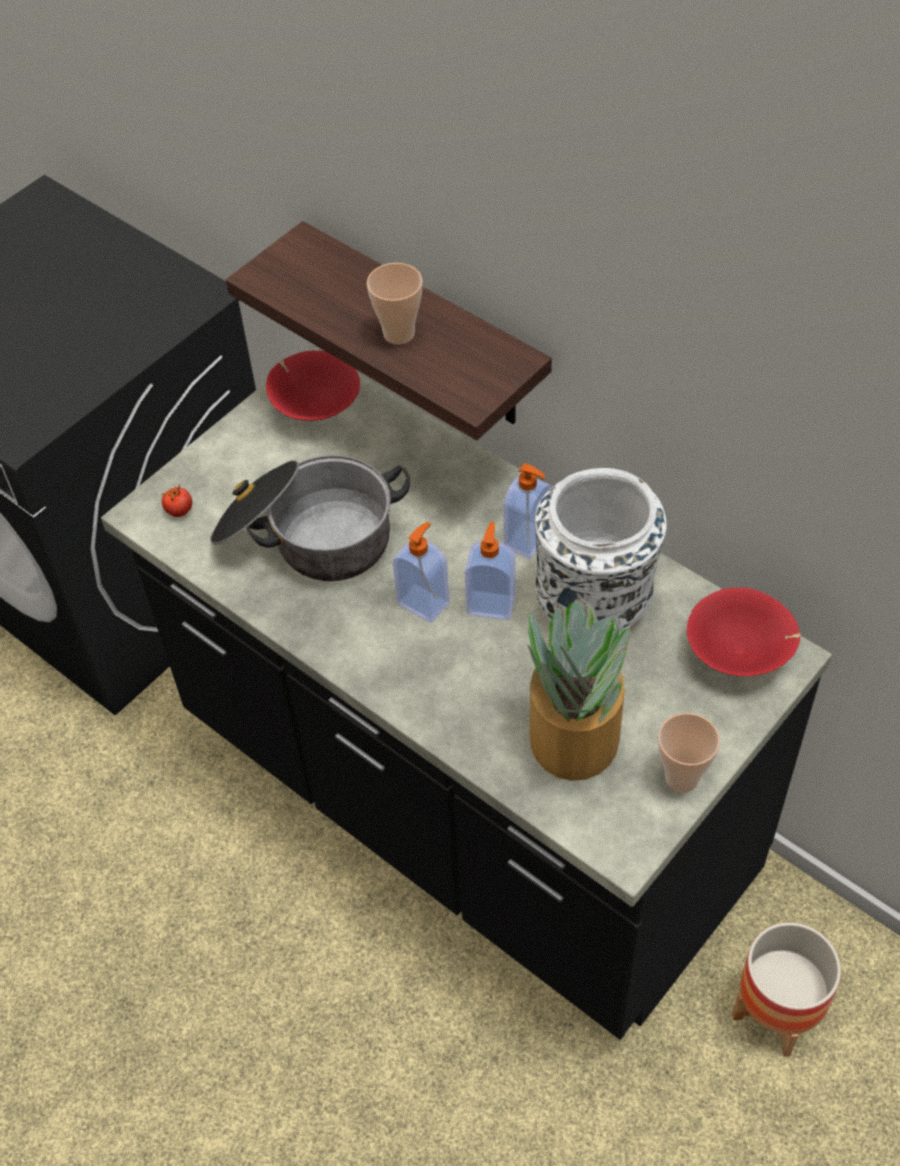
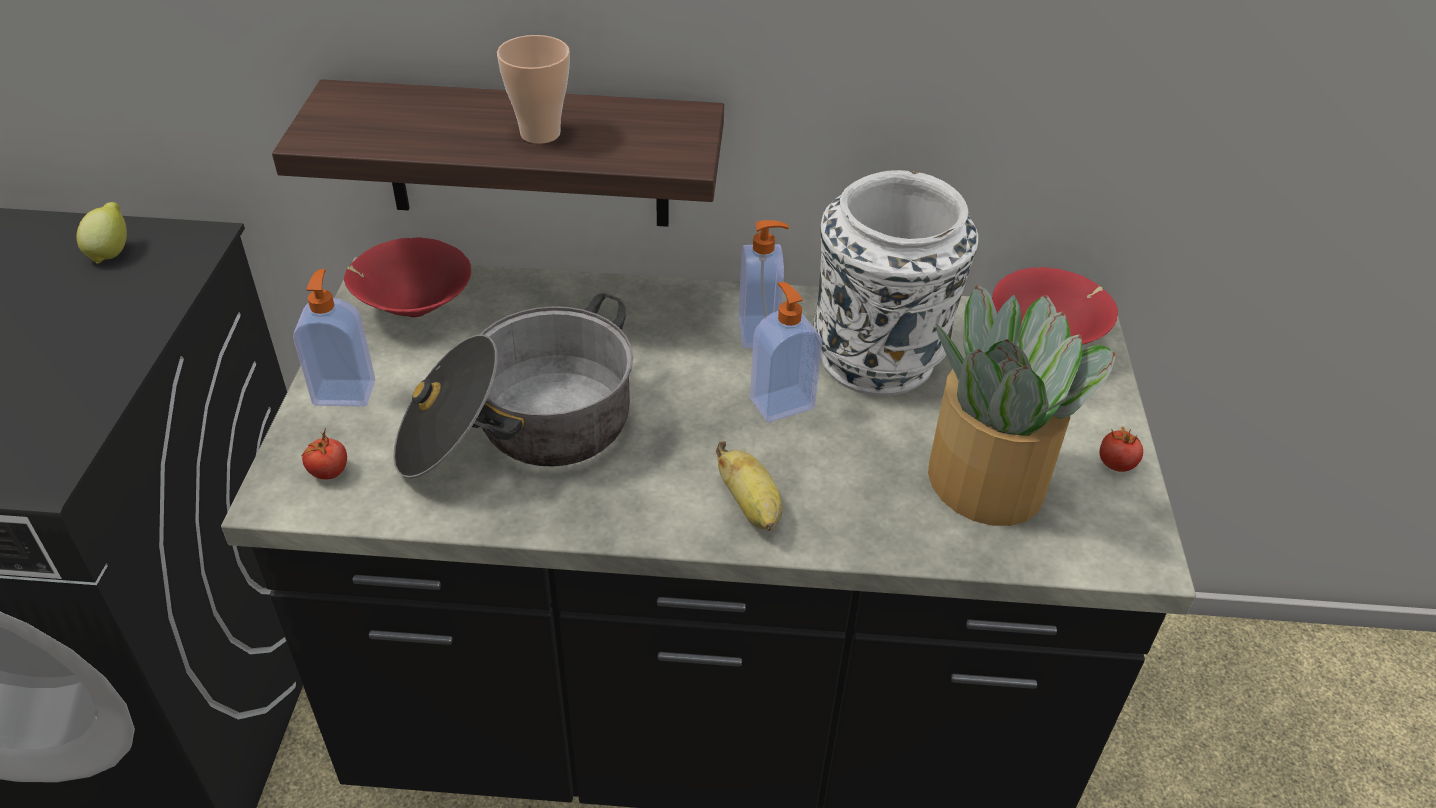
camera: 40 degrees left, 10 degrees down
soap dispenser [392,522,450,623] -> soap dispenser moved to [293,269,375,407]
cup [658,713,720,792] -> tomato [1099,427,1143,472]
planter [732,922,841,1057] -> none
none -> lemon [76,202,127,264]
none -> banana [716,441,783,531]

